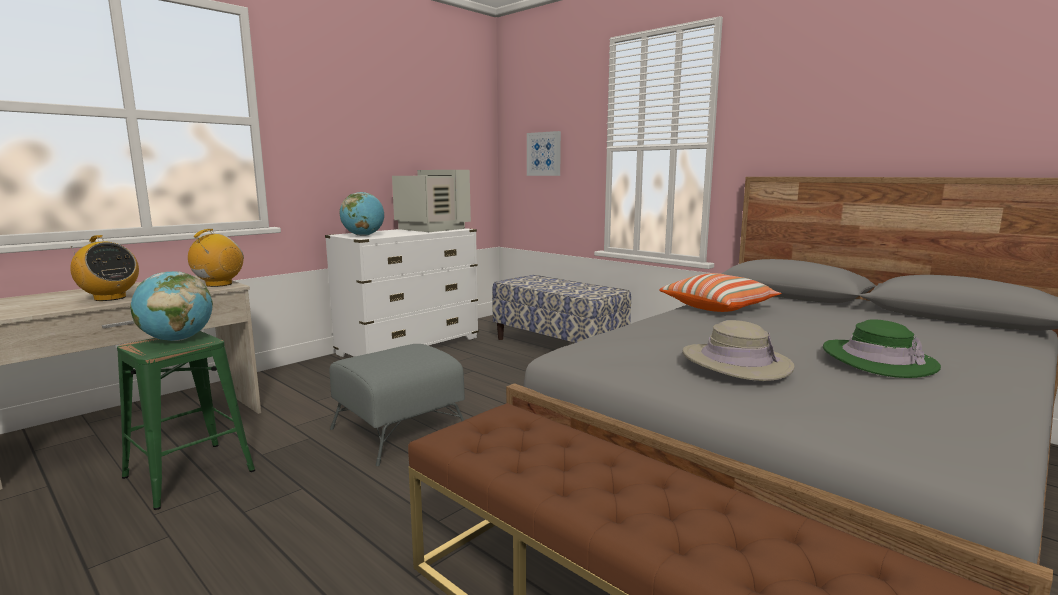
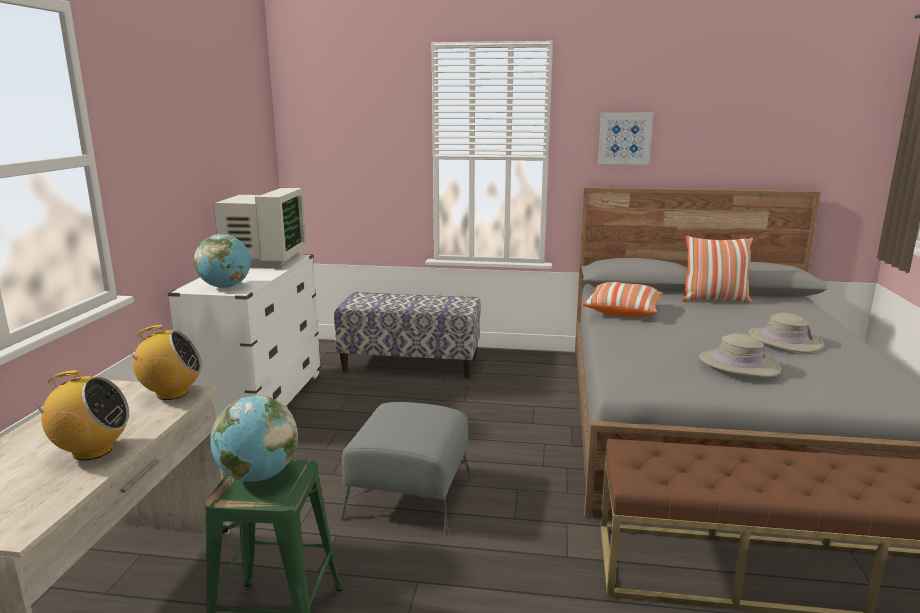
camera: 35 degrees left, 5 degrees up
radio [188,229,244,287] -> radio turned 90 degrees clockwise [124,325,202,400]
monitor [392,170,471,232] -> monitor turned 90 degrees clockwise [213,188,306,269]
picture [527,131,561,176] -> picture moved to [598,112,653,165]
green hat [823,319,941,378] -> beige hat [748,313,824,353]
none -> pillow [682,235,753,303]

